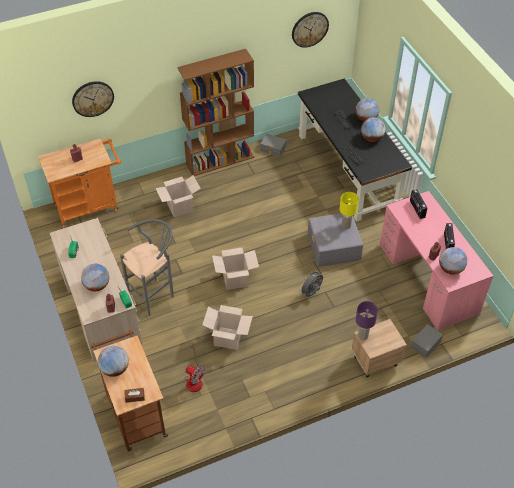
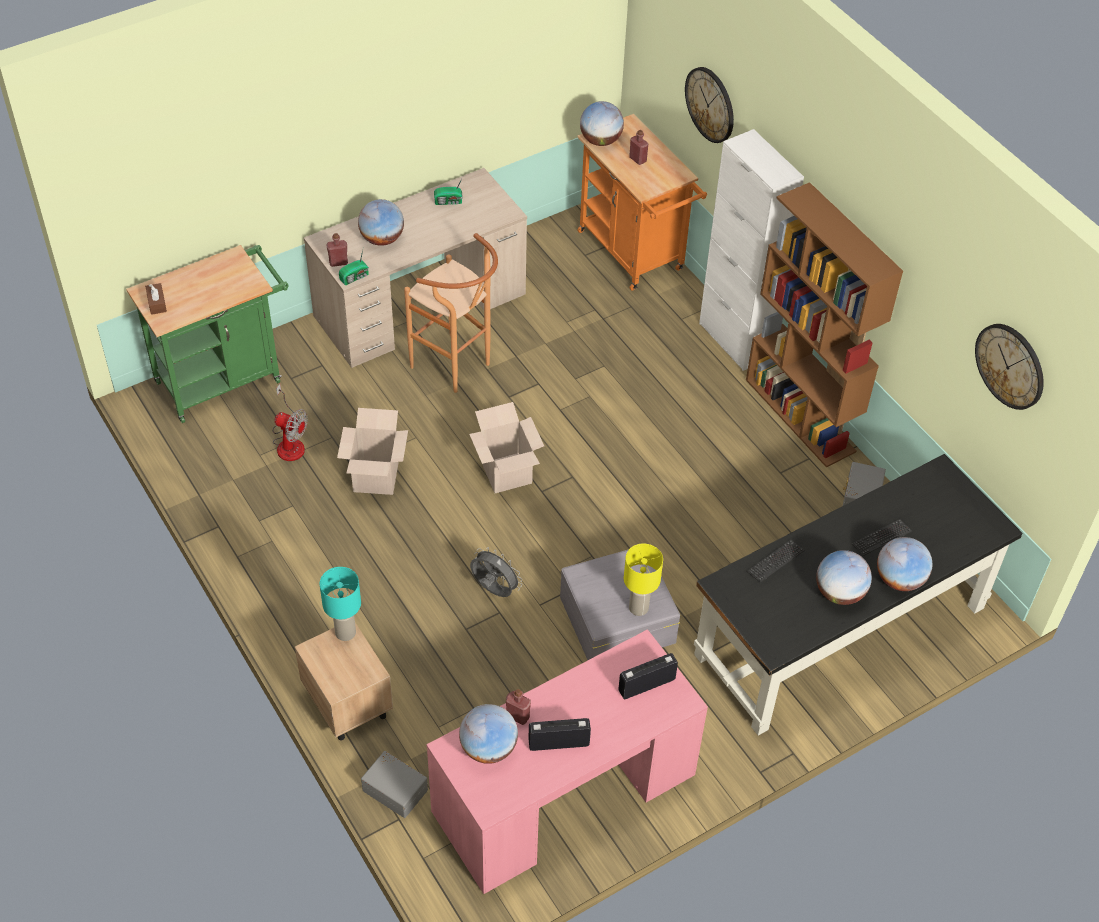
camera: 80 degrees right, 0 degrees up
brown cart [91,330,168,452] -> green cart [126,245,289,423]
globe [98,346,129,377] -> globe moved to [580,101,624,146]
grey stool [120,219,174,316] -> brown stool [404,233,498,393]
cardboard box [155,175,201,217] -> none
fan [184,343,205,392] -> fan turned 90 degrees counterclockwise [273,384,308,461]
purple table lamp [356,301,378,340] -> turquoise table lamp [320,567,361,641]
none -> white cabinet [699,129,804,371]

